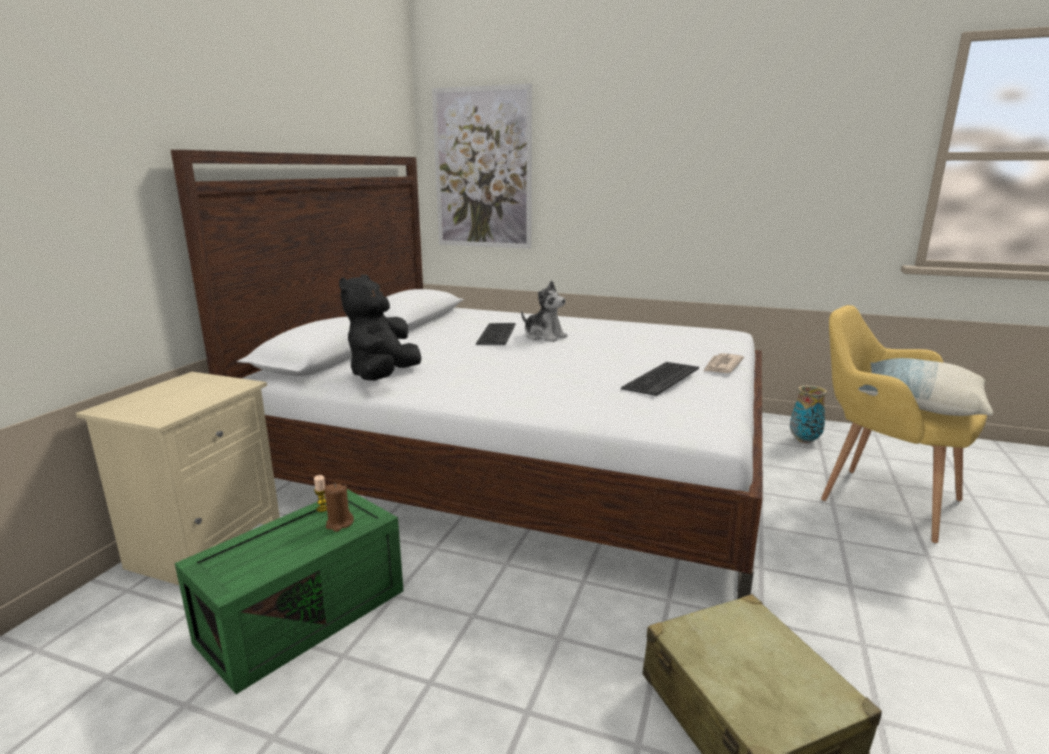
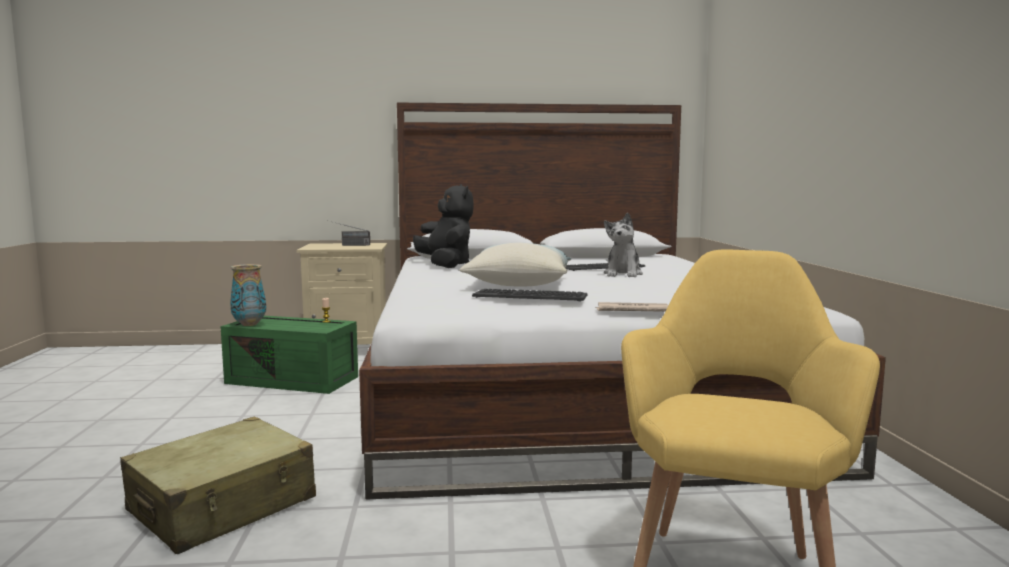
camera: 65 degrees right, 10 degrees down
brown candle [324,484,354,532] -> none
black plush toy [339,274,421,381] -> black plush toy turned 75 degrees clockwise [413,184,474,268]
picture [432,84,532,249] -> none
vase [790,385,827,443] -> vase moved to [230,264,266,326]
pillow [858,358,993,416] -> pillow moved to [459,242,572,287]
none -> radio [327,220,370,246]

